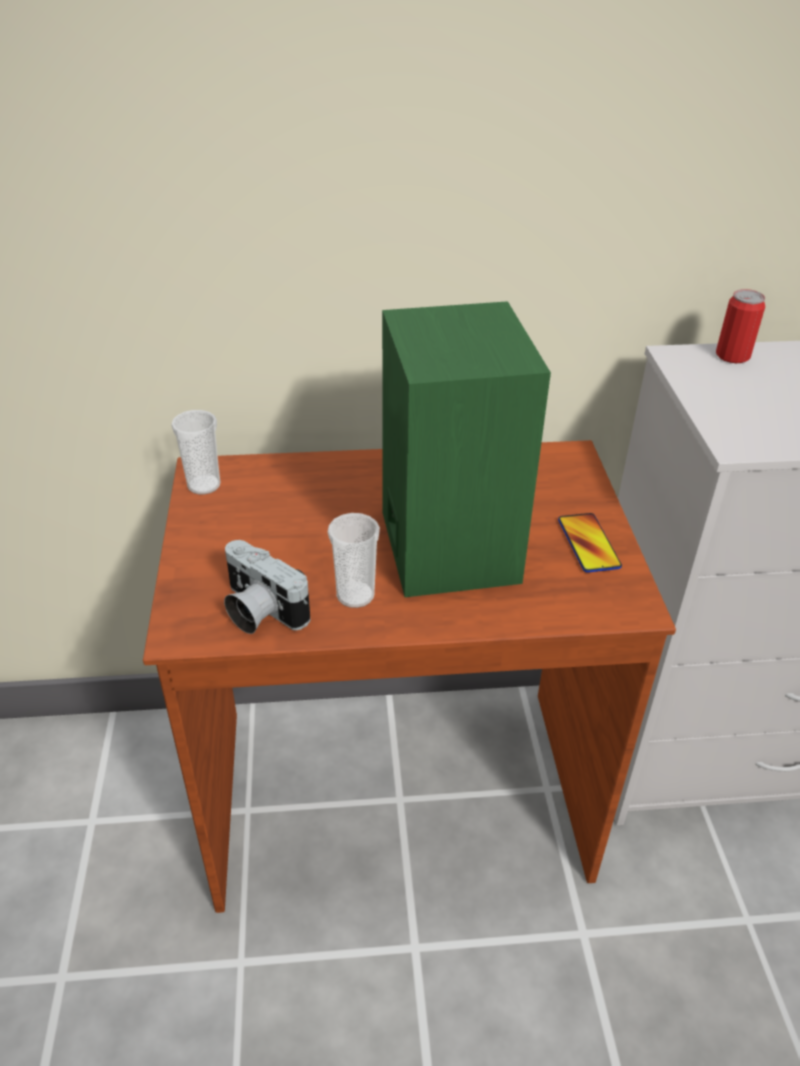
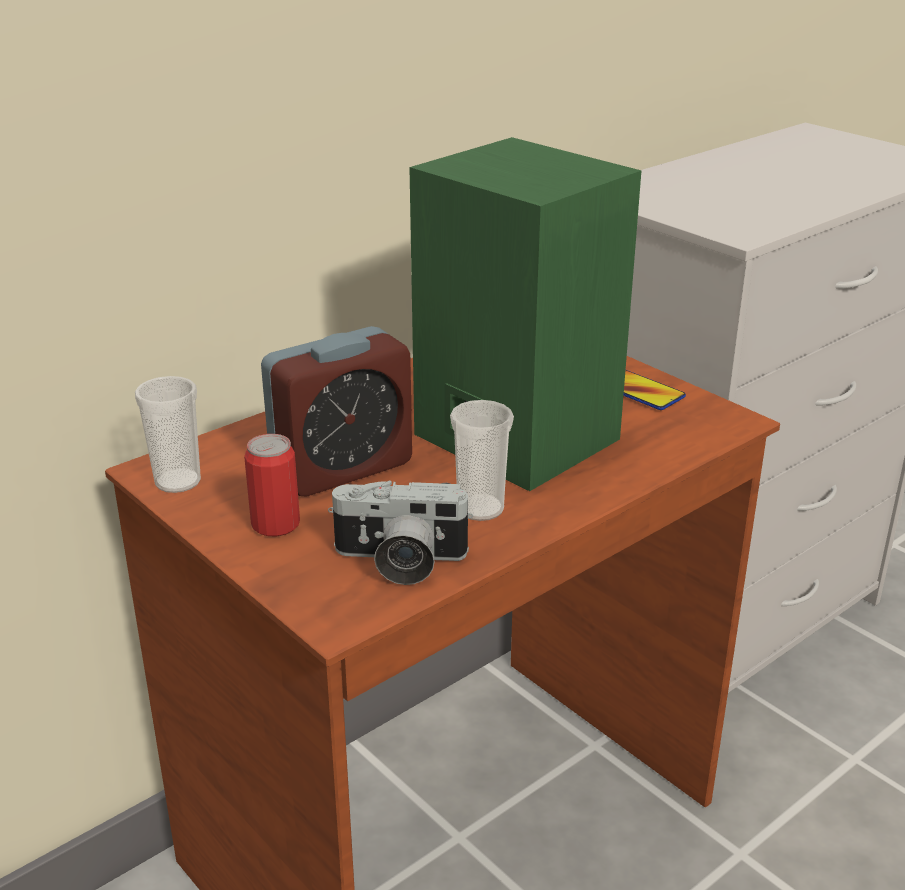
camera: 35 degrees left, 10 degrees down
can [716,289,765,363] -> can moved to [244,434,300,536]
none -> alarm clock [261,326,412,497]

